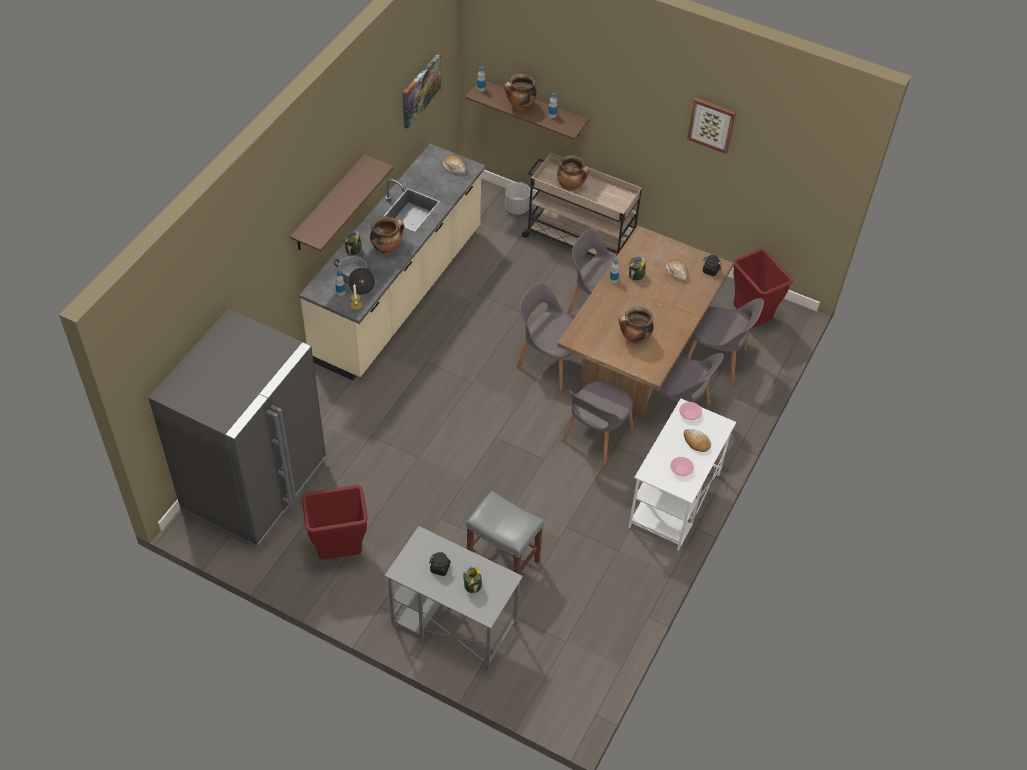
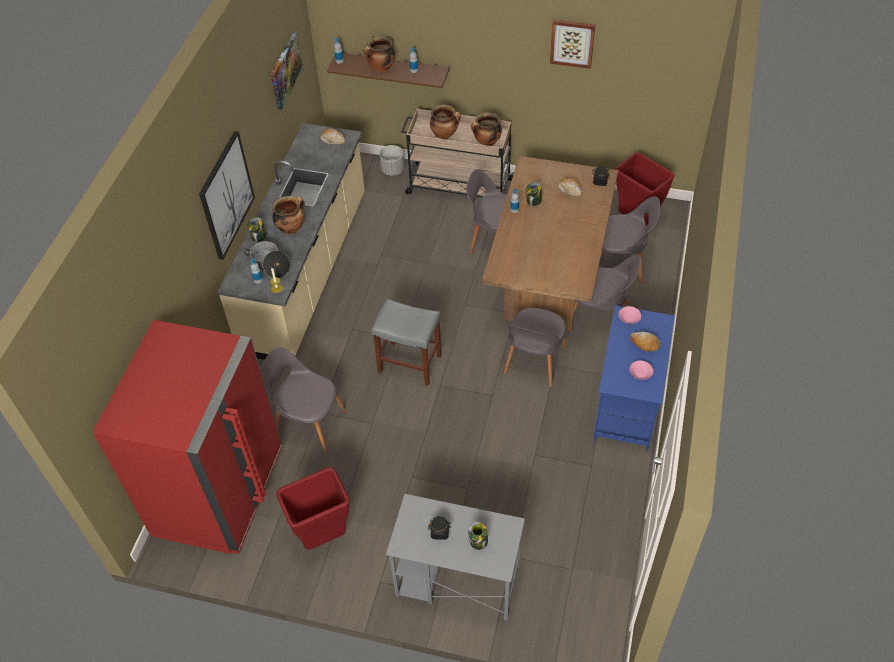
camera: 10 degrees left, 0 degrees up
grey fridge [148,309,326,548] -> red fridge [93,320,282,554]
brown shelf [290,154,394,251] -> picture [199,131,255,260]
grey stool [466,491,544,592] -> grey stool moved to [372,299,442,386]
grey chair [517,283,573,391] -> grey chair moved to [260,347,346,452]
cooking pot [619,306,654,344] -> cooking pot moved to [471,112,502,146]
white desk [628,398,736,551] -> blue desk [593,305,675,451]

